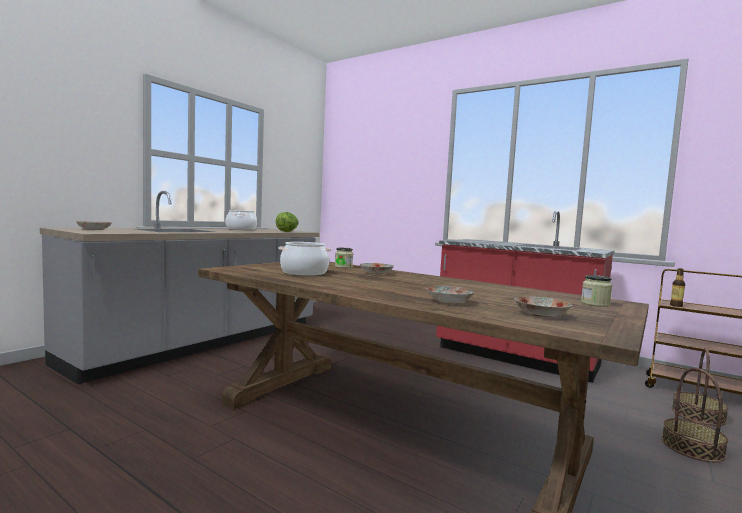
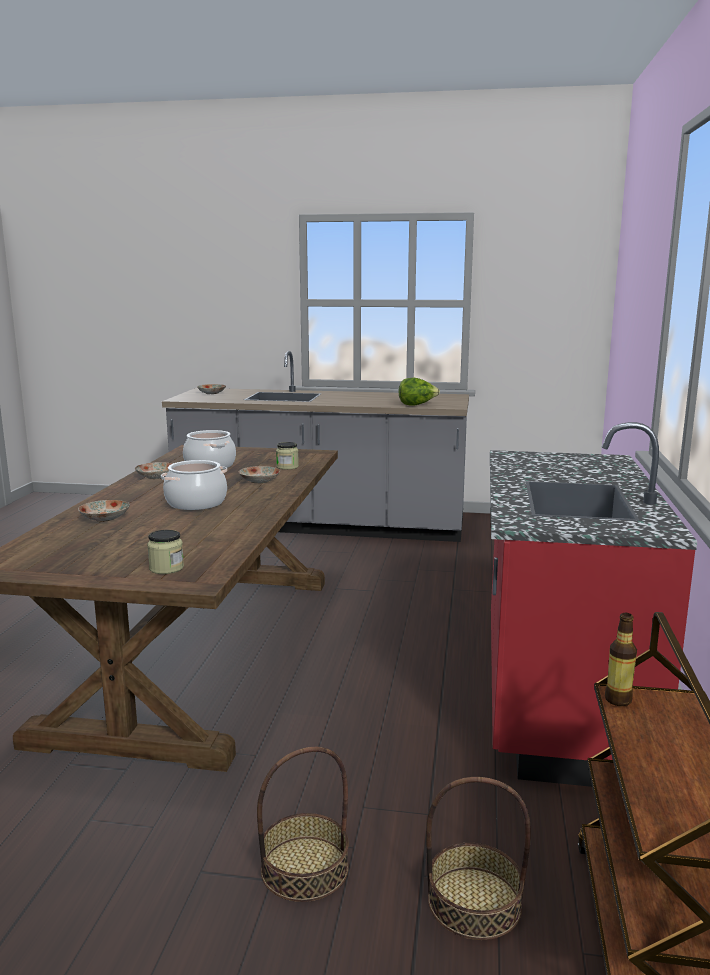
camera: 65 degrees right, 10 degrees up
cooking pot [226,210,257,230] -> cooking pot moved to [161,460,227,510]
plate [514,296,572,317] -> plate moved to [135,462,173,479]

